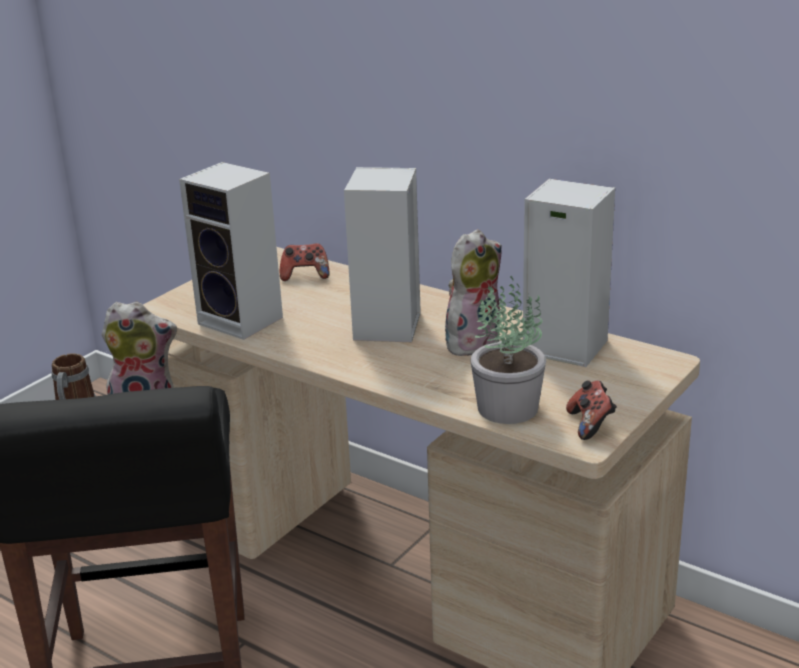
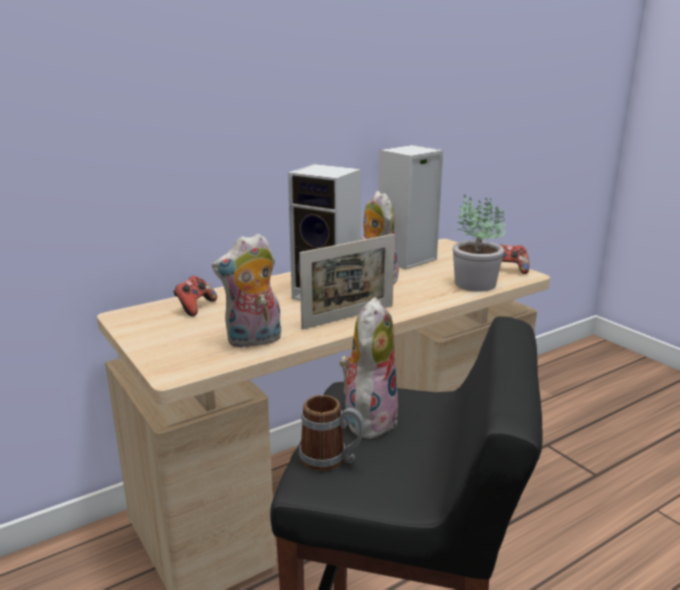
camera: 70 degrees left, 5 degrees down
speaker [179,162,283,340] -> plush toy [212,233,281,348]
none -> picture frame [299,234,395,330]

